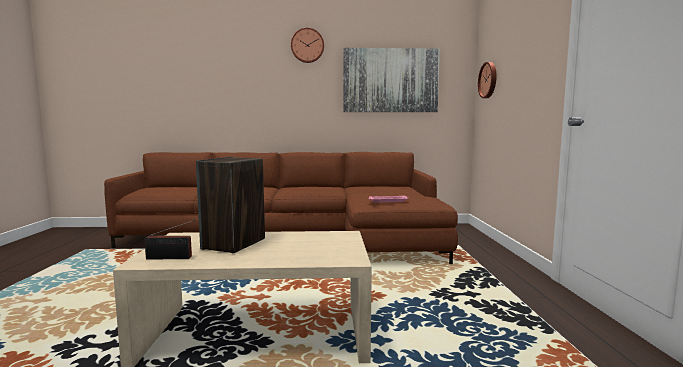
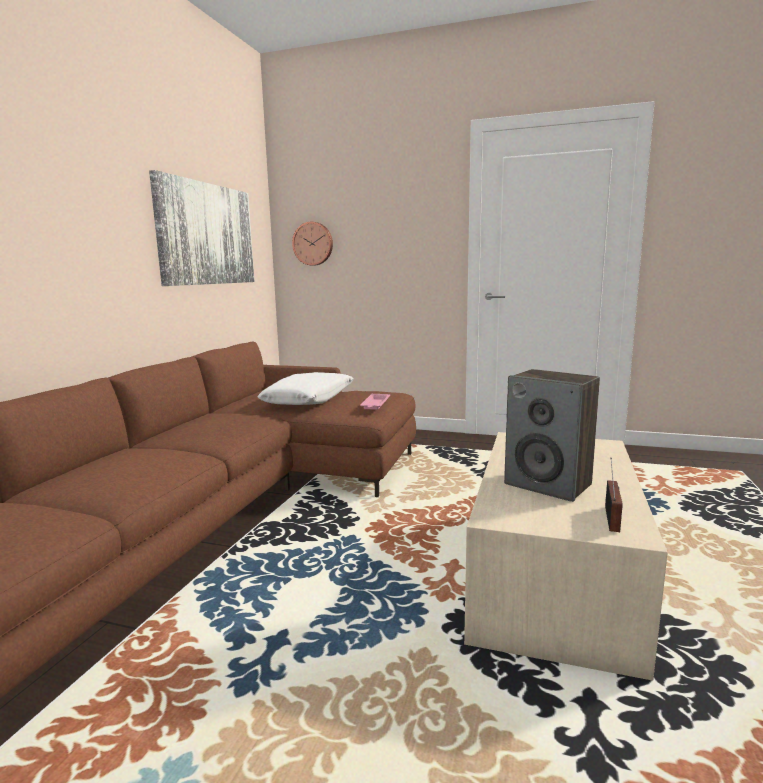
camera: 70 degrees left, 5 degrees up
wall clock [291,28,324,63] -> none
none -> white pillow [258,372,354,405]

